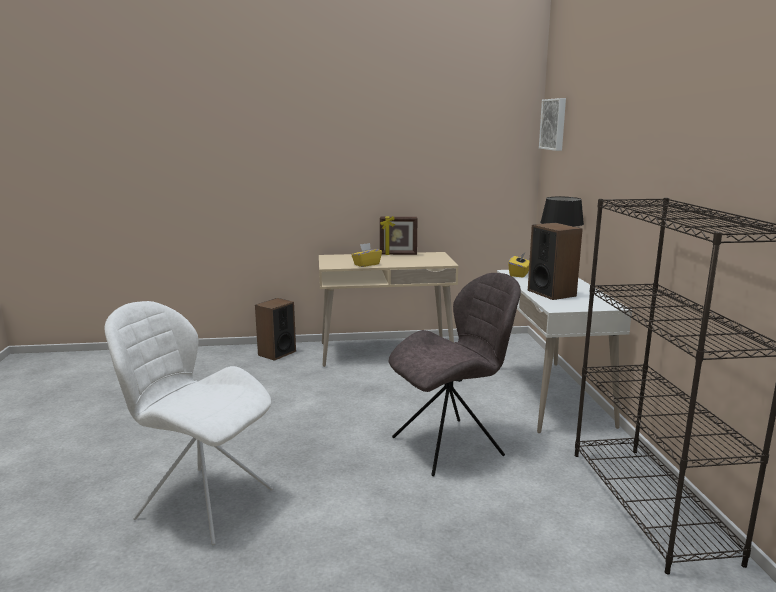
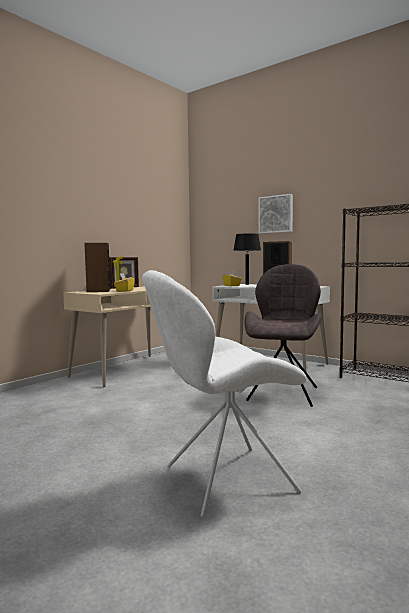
camera: 45 degrees left, 10 degrees down
speaker [255,298,296,361] -> speaker moved to [84,243,110,292]
picture [539,98,566,151] -> picture moved to [259,194,293,234]

